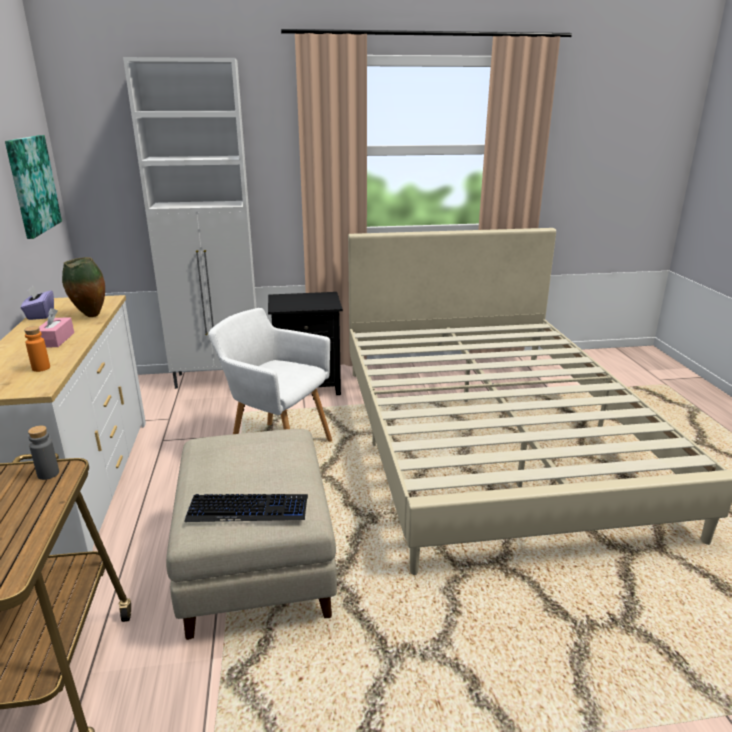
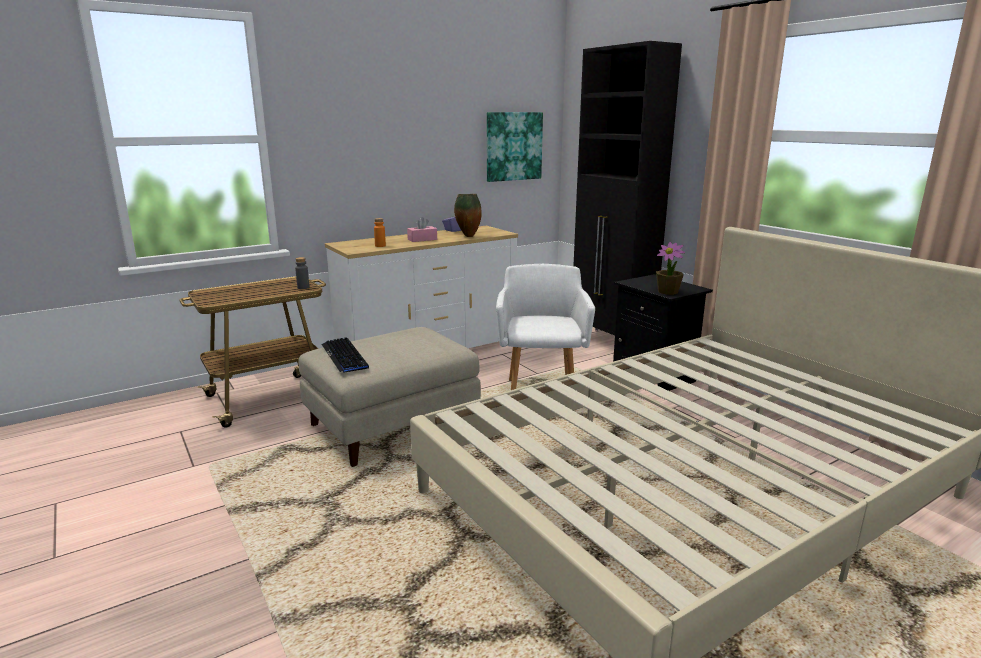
camera: 65 degrees right, 5 degrees down
white cabinet [123,57,257,389] -> black cabinet [573,41,682,335]
none -> potted plant [656,242,685,295]

